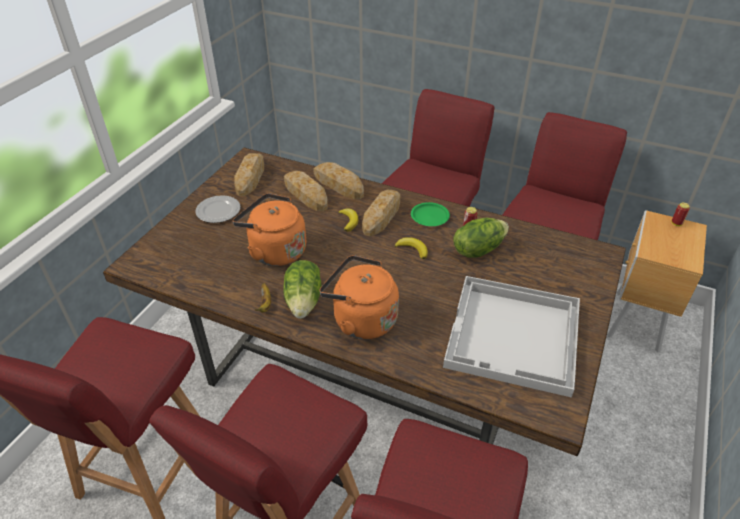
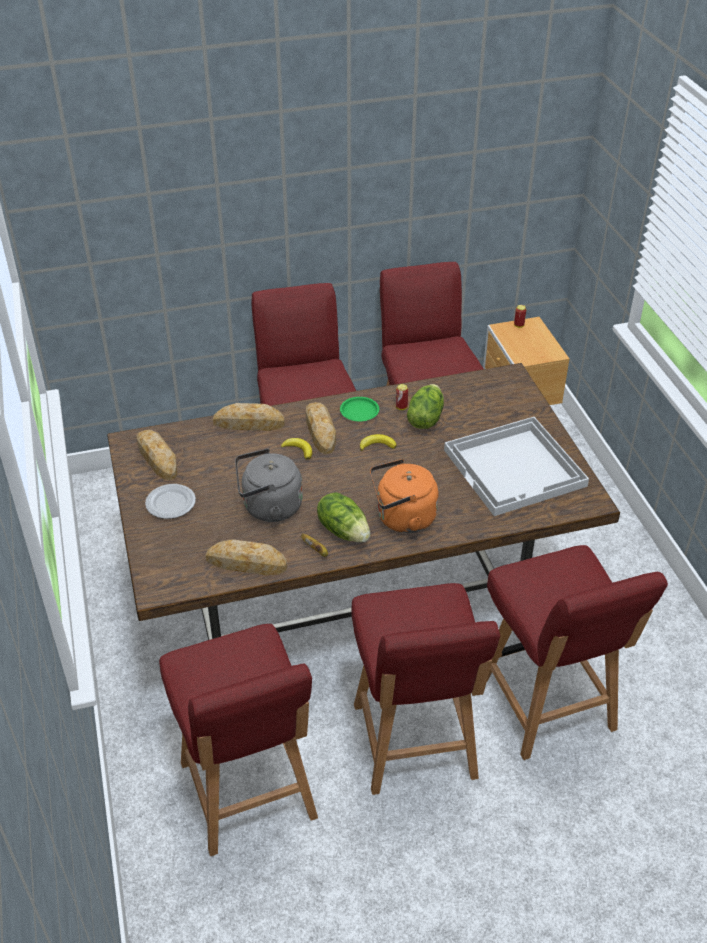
camera: 40 degrees left, 0 degrees up
orange kettle [233,193,306,266] -> grey kettle [235,449,303,522]
bread [284,171,328,211] -> bread moved to [205,540,287,575]

